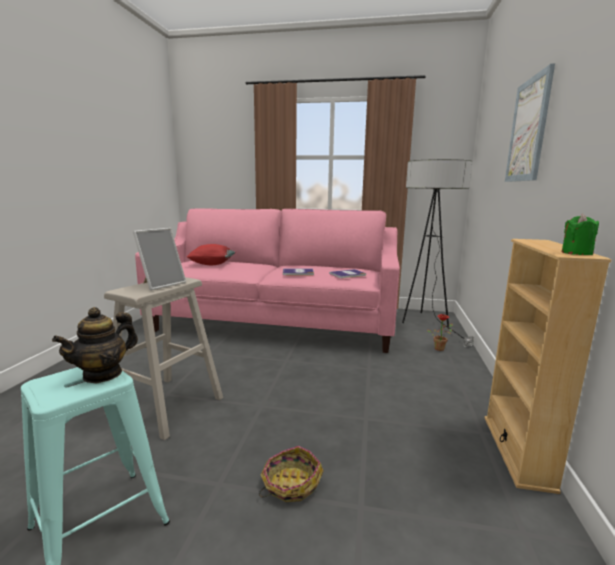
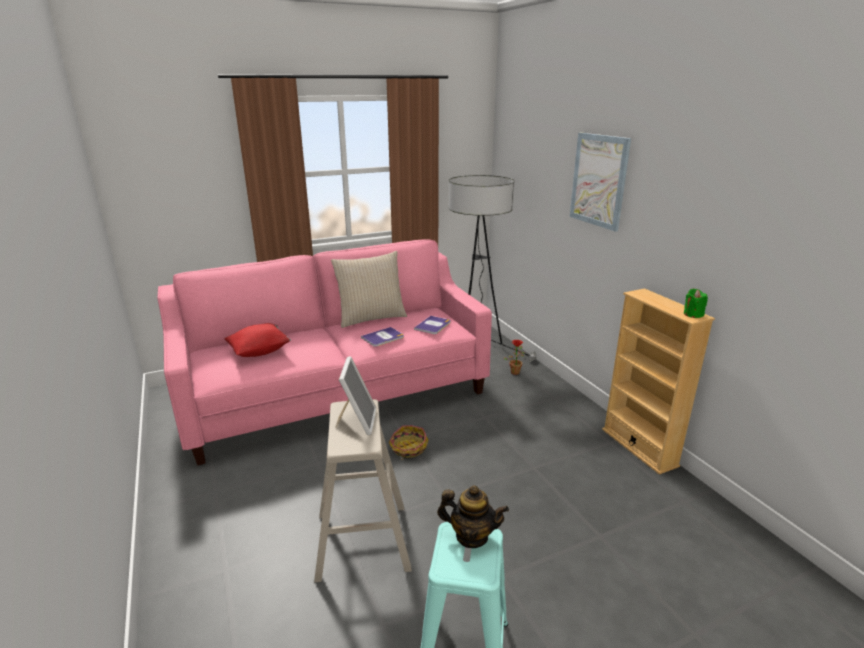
camera: 35 degrees left, 10 degrees up
teapot [52,307,138,383] -> teapot turned 75 degrees counterclockwise [437,485,509,548]
basket [259,446,324,502] -> basket moved to [388,425,429,460]
none -> beige pillow [331,251,407,328]

